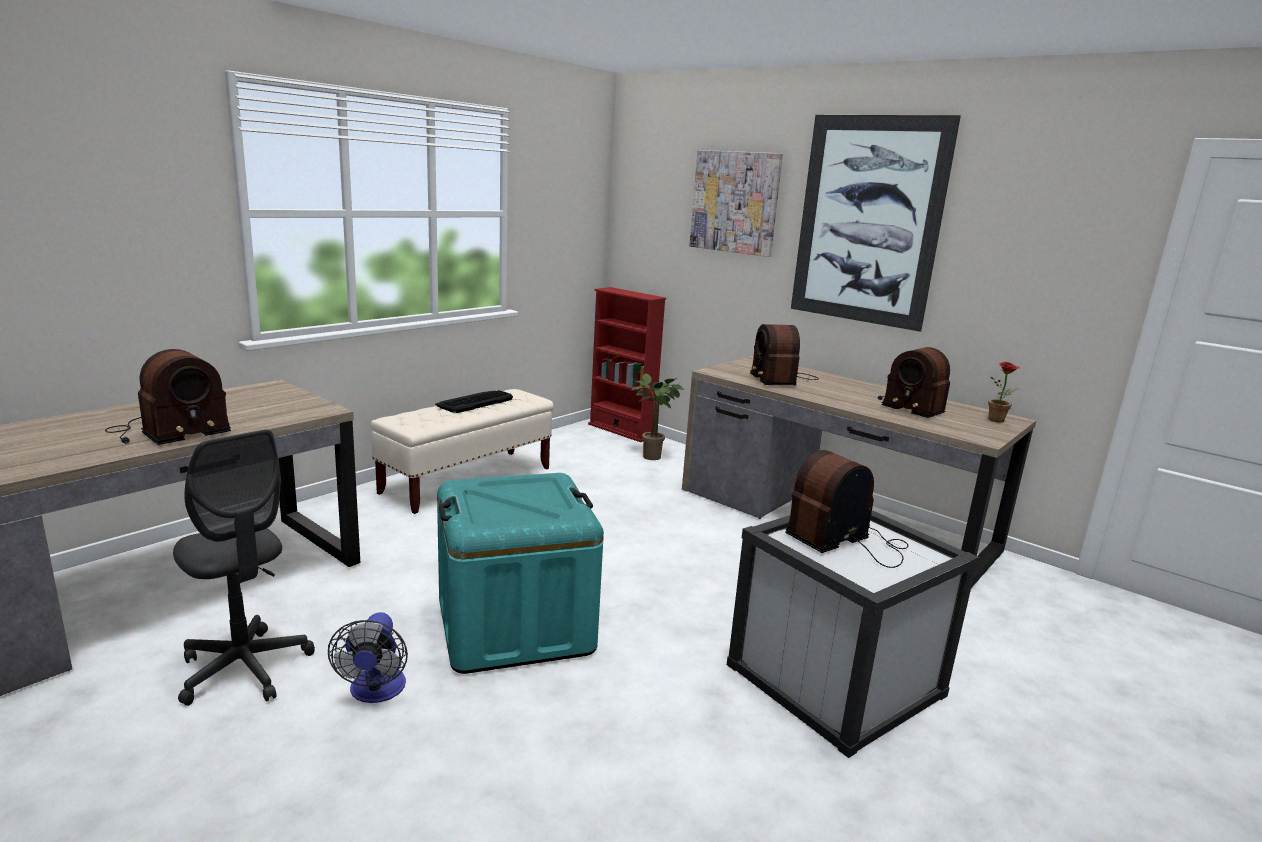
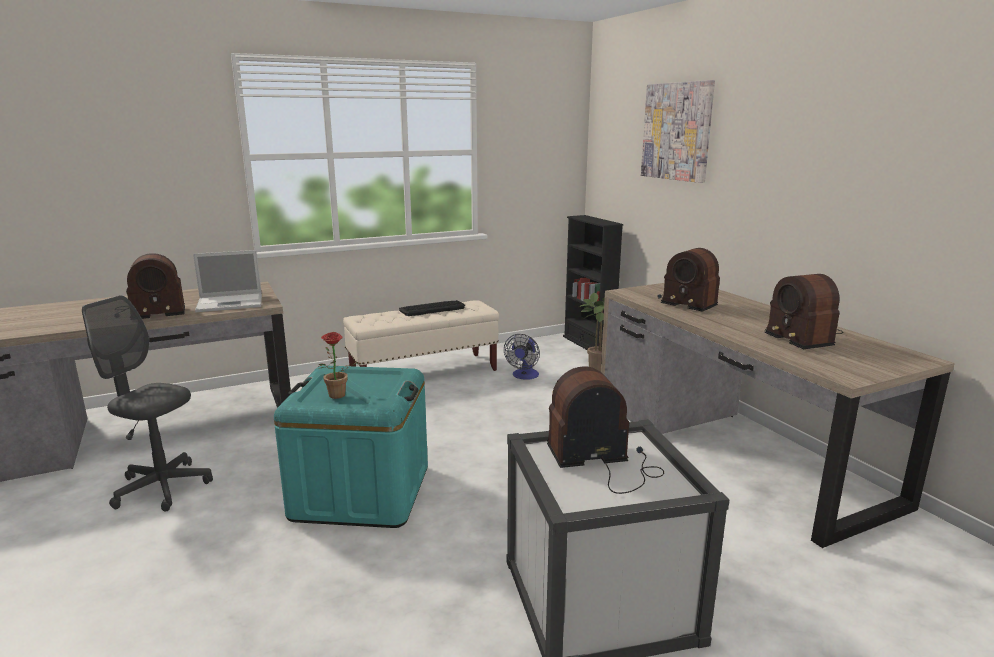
camera: 25 degrees right, 0 degrees up
grey office chair [173,430,315,706] -> grey office chair turned 135 degrees clockwise [82,296,213,511]
fan [328,612,408,703] -> fan moved to [504,334,540,380]
red bookcase [588,287,666,442] -> black bookcase [563,215,623,350]
radio [750,324,819,385] -> radio turned 60 degrees counterclockwise [658,248,720,312]
picture [791,115,961,332] -> none
potted plant [988,362,1019,423] -> potted plant moved to [318,332,359,399]
none -> laptop [193,250,262,312]

